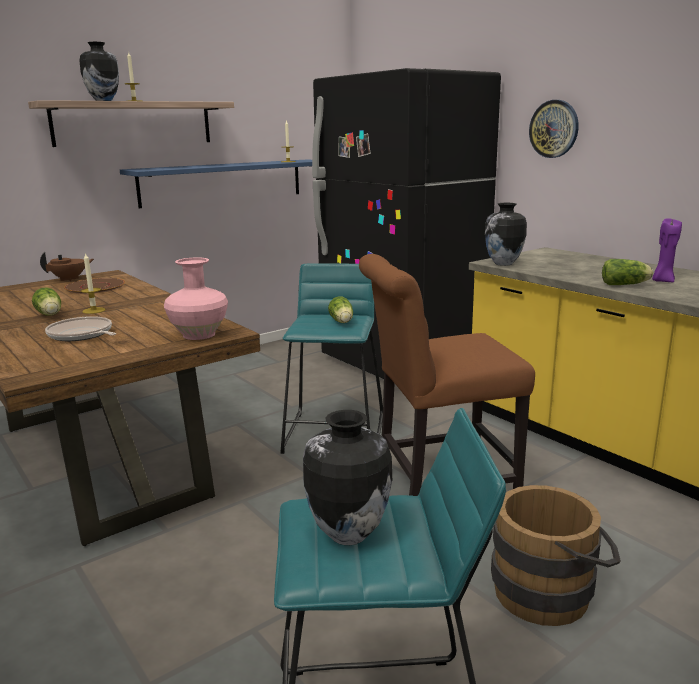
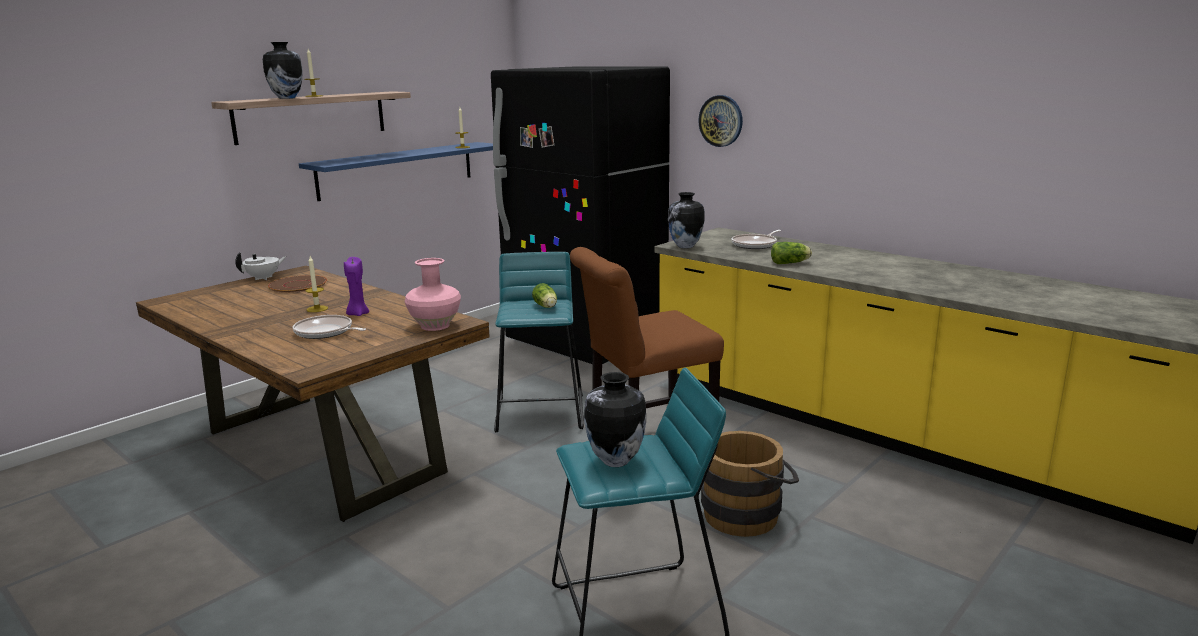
camera: 10 degrees left, 0 degrees up
lettuce [32,287,61,316] -> none
brown teapot [40,252,94,281] -> white teapot [235,252,287,280]
purple candle [652,218,682,282] -> purple candle moved to [344,257,369,316]
none -> frying pan [731,230,781,249]

